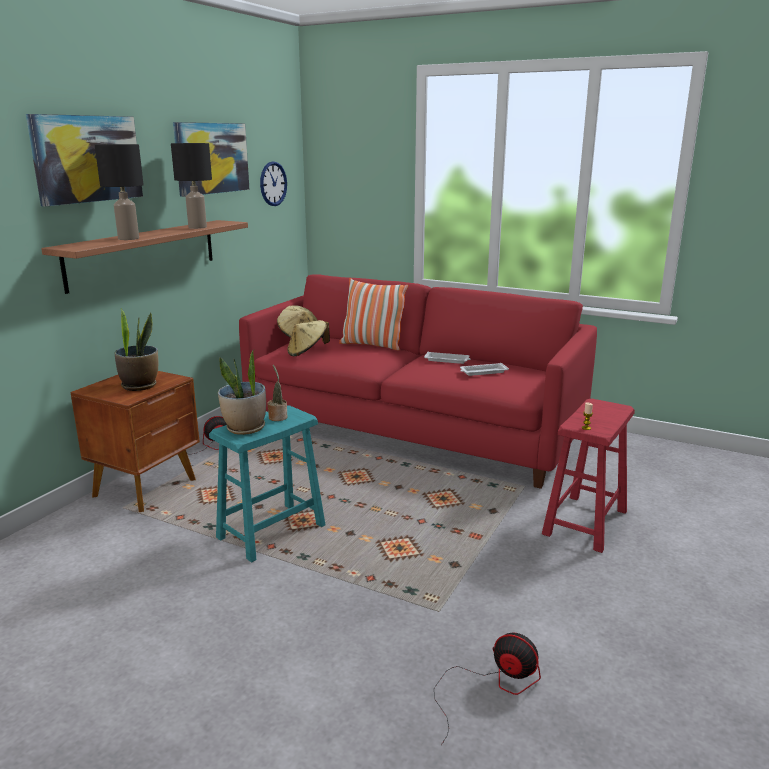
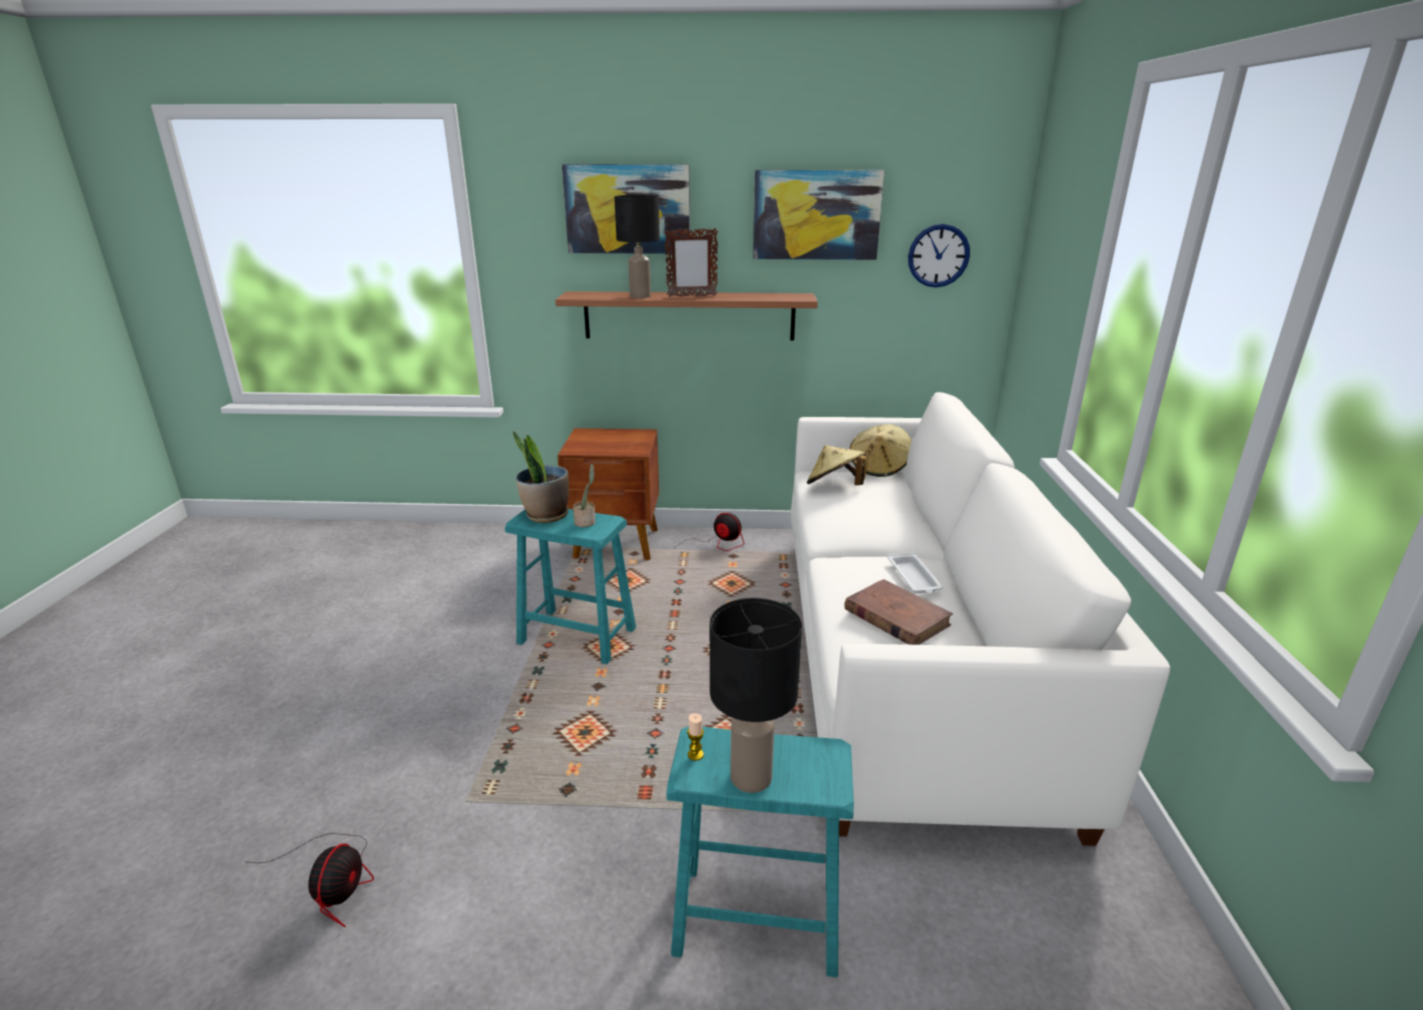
camera: 65 degrees right, 5 degrees up
potted plant [115,309,158,391] -> none
black table lamp [171,143,212,229] -> black table lamp moved to [710,598,802,793]
red sofa [239,274,597,489] -> white sofa [791,392,1170,846]
pillow [339,278,409,350] -> none
white tray [460,363,509,376] -> brown book [844,579,953,645]
red stool [542,399,635,553] -> turquoise stool [666,726,854,978]
none -> picture frame [664,228,718,297]

